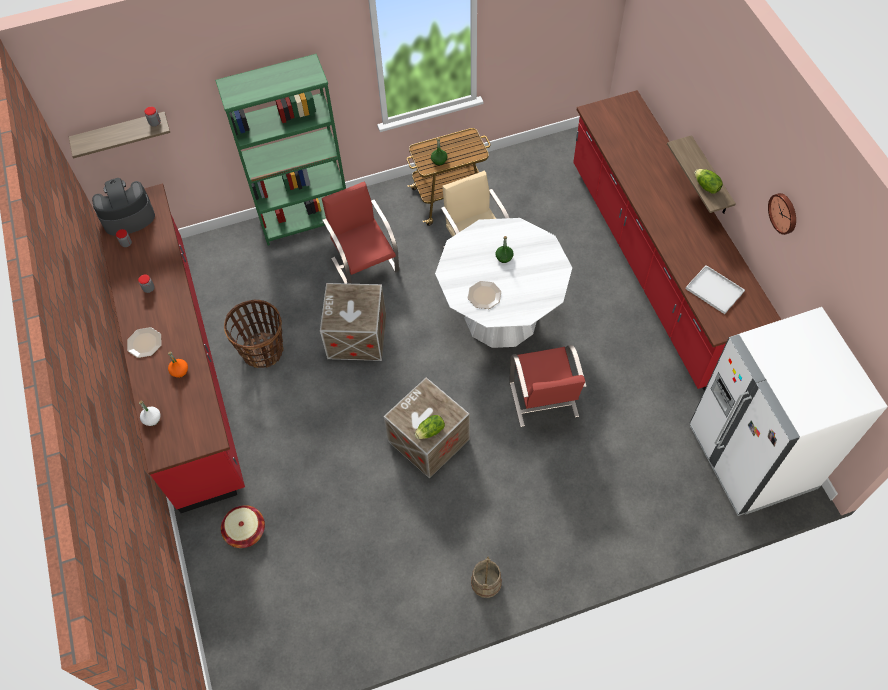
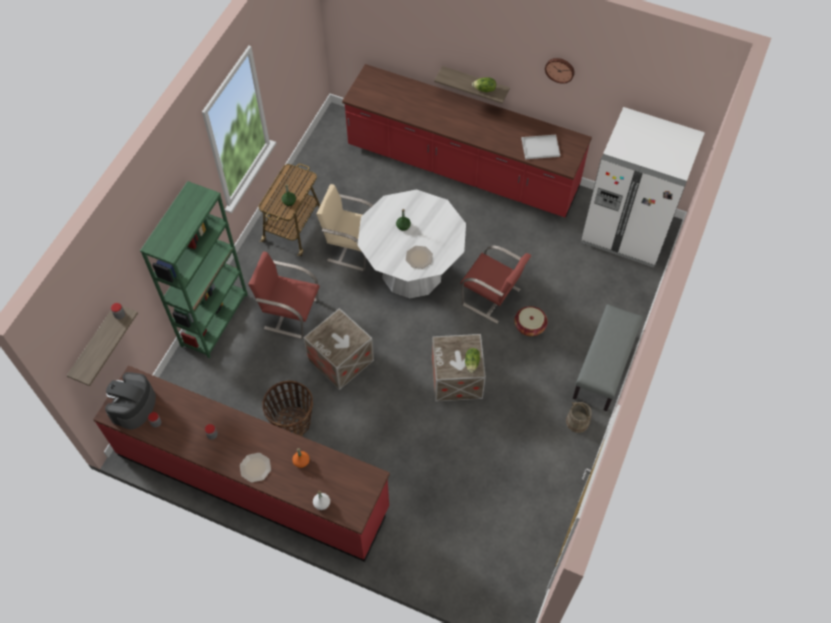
camera: 50 degrees left, 0 degrees up
basket [221,505,265,548] -> basket moved to [514,306,548,336]
none -> grey bench [573,304,643,411]

